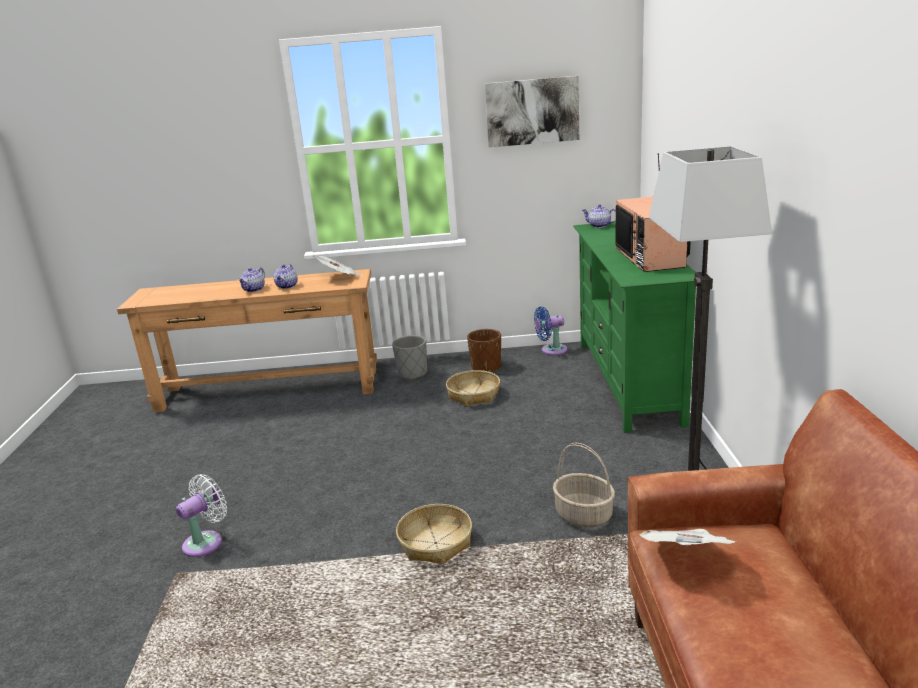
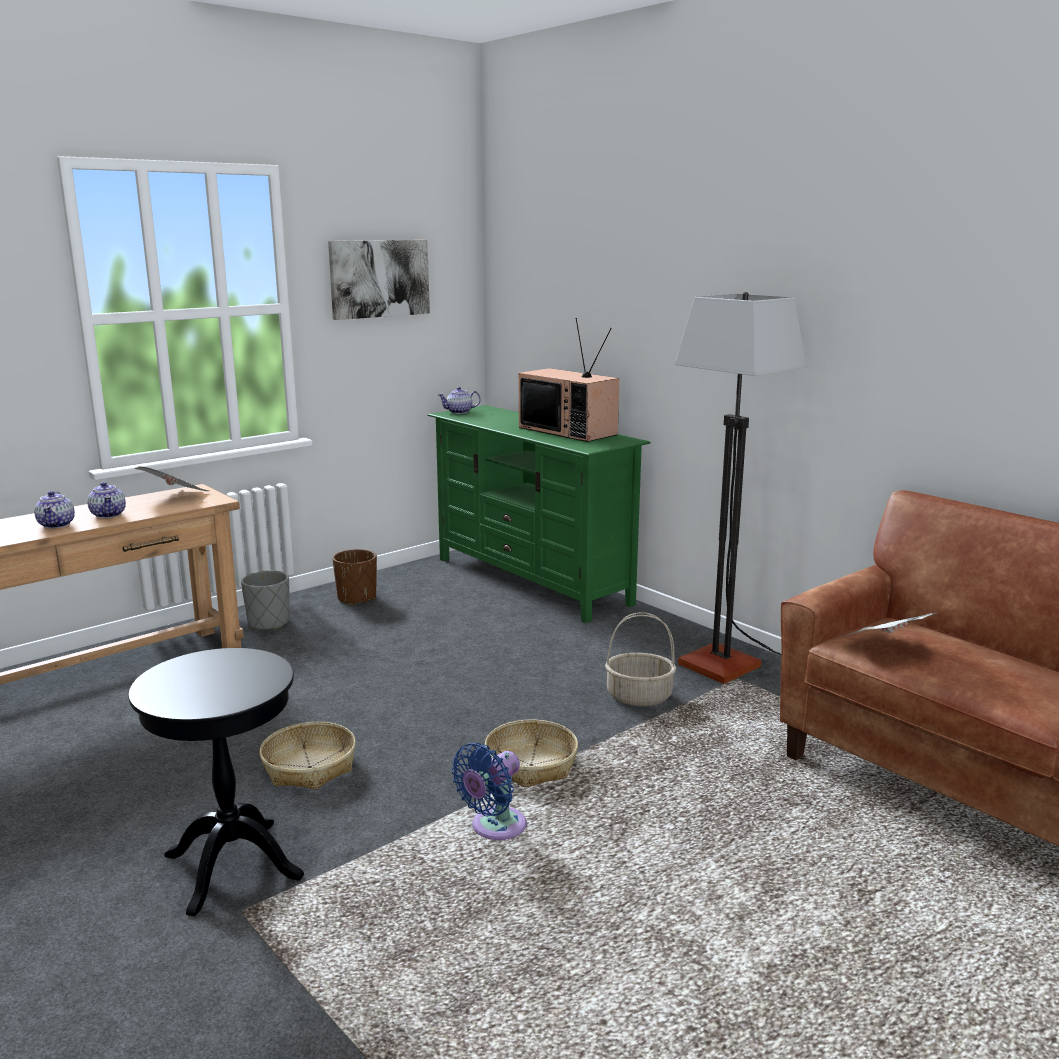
camera: 40 degrees left, 5 degrees down
white fan [176,474,227,557] -> black side table [128,648,304,917]
basket [446,370,500,406] -> basket moved to [260,722,356,790]
blue fan [534,307,567,355] -> blue fan moved to [451,743,527,840]

